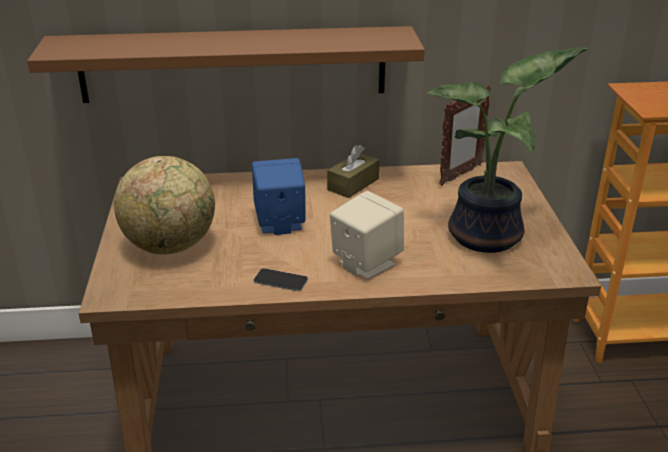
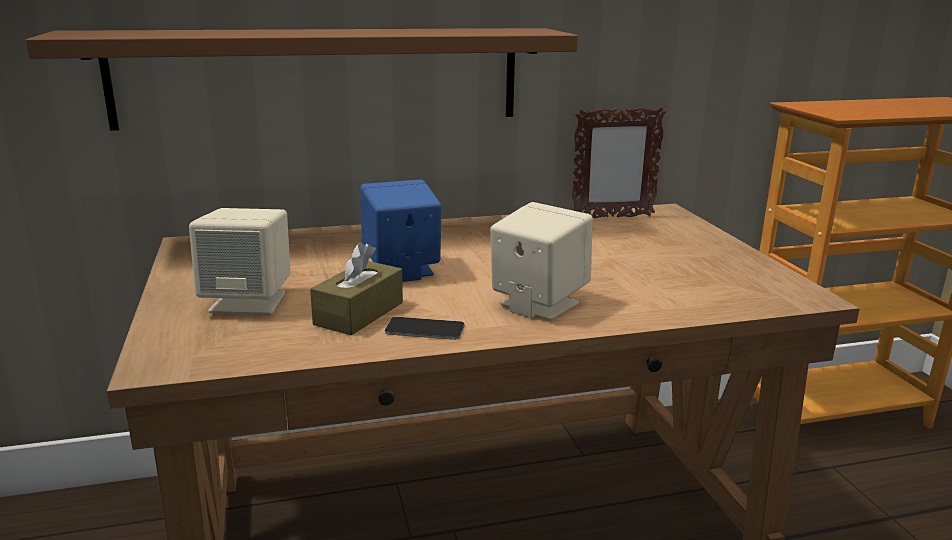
camera: 10 degrees left, 10 degrees down
globe [114,156,215,255] -> beige speaker [189,208,290,315]
brown tissue box [327,145,380,198] -> brown tissue box moved to [310,242,403,335]
potted plant [427,47,588,253] -> none
picture frame [439,85,491,186] -> picture frame turned 45 degrees clockwise [572,107,666,218]

